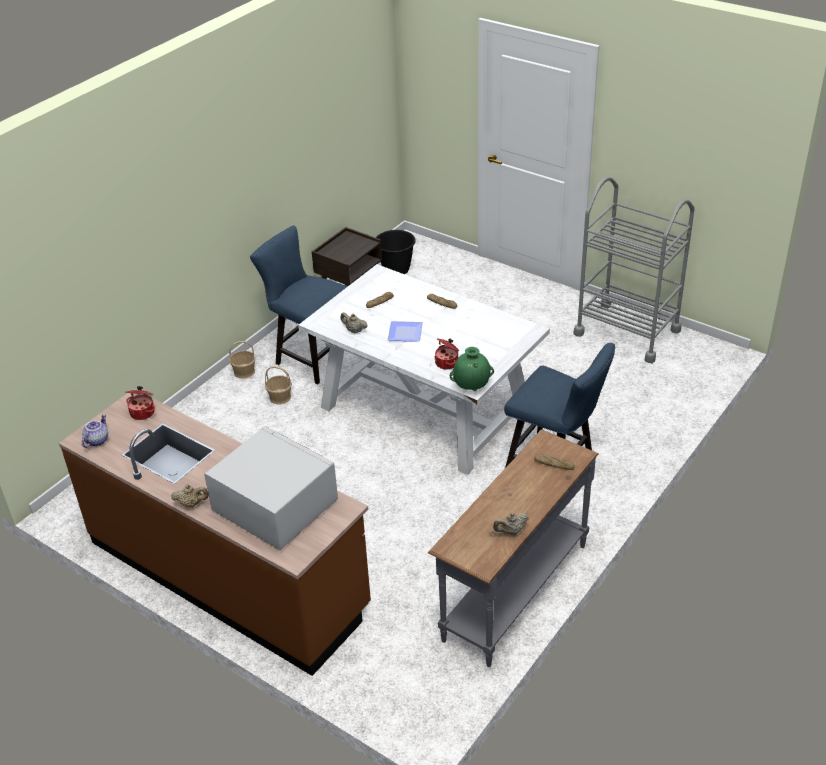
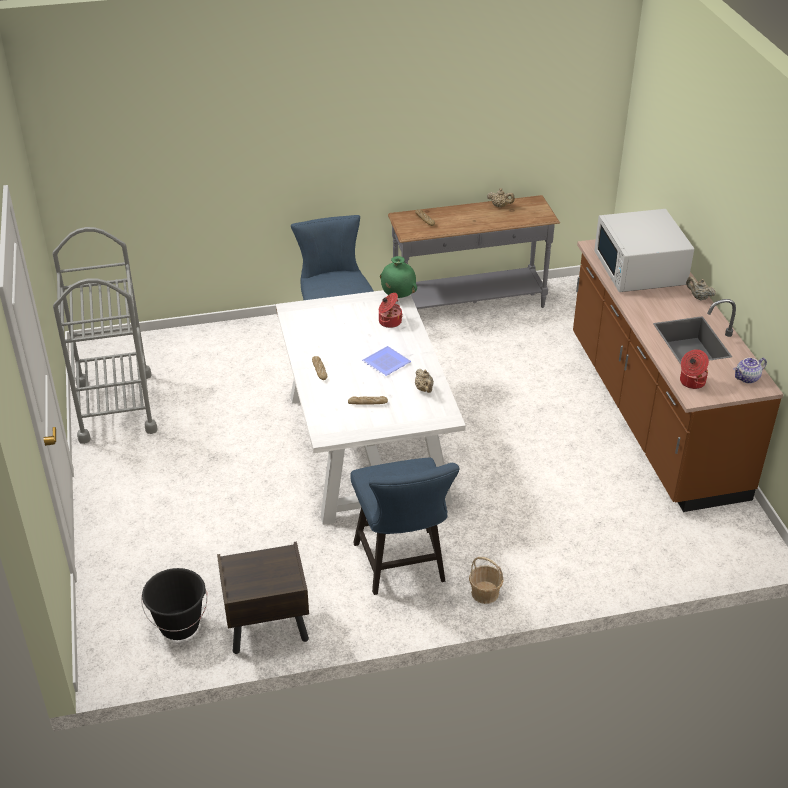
camera: 140 degrees left, 0 degrees up
basket [265,366,292,405] -> none

